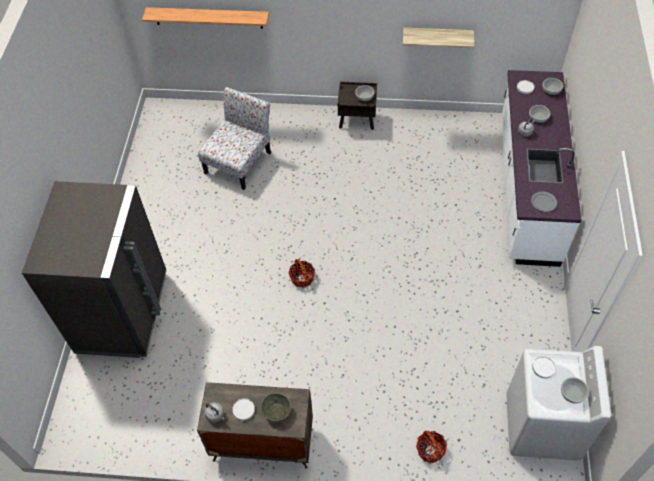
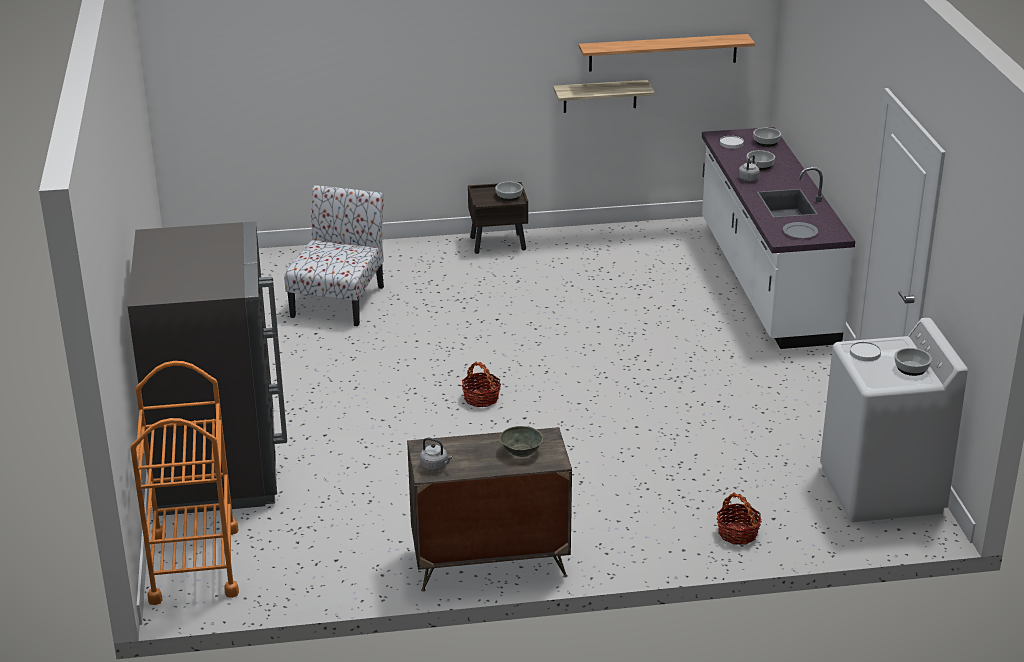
camera: 15 degrees left, 25 degrees down
shelf [142,7,269,29] -> shelf moved to [579,34,755,71]
white plate [232,398,255,421] -> none
none -> orange cart [130,361,239,605]

